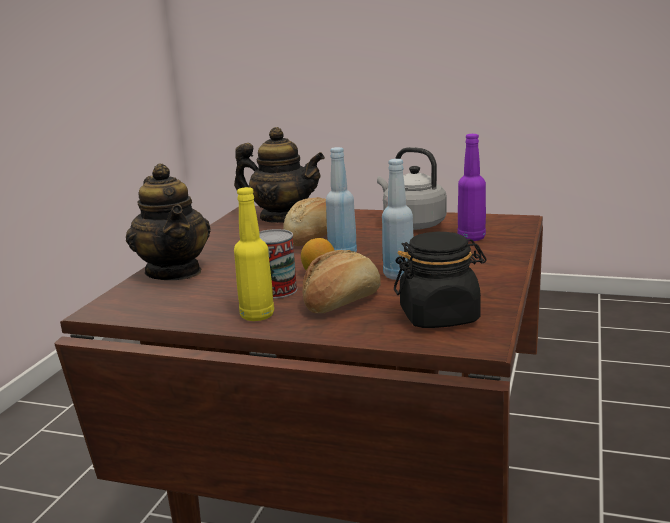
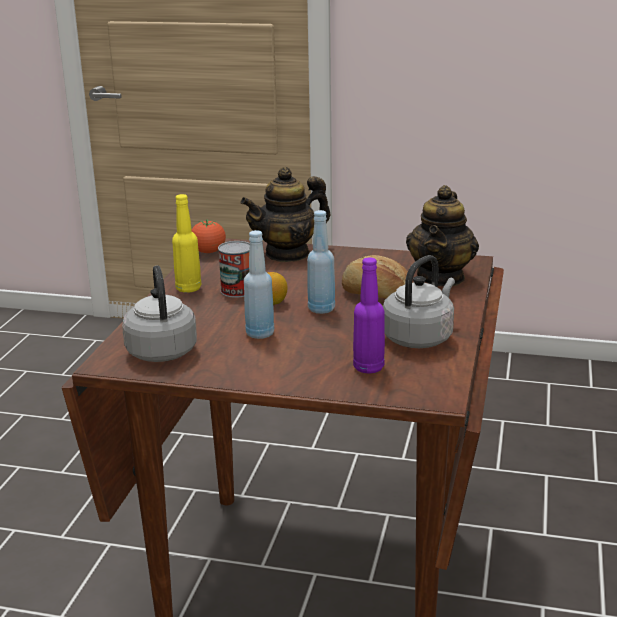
camera: 85 degrees right, 5 degrees up
bread [302,250,381,313] -> none
black jar [394,232,487,328] -> grey kettle [122,265,197,362]
none -> tomato [191,219,226,253]

